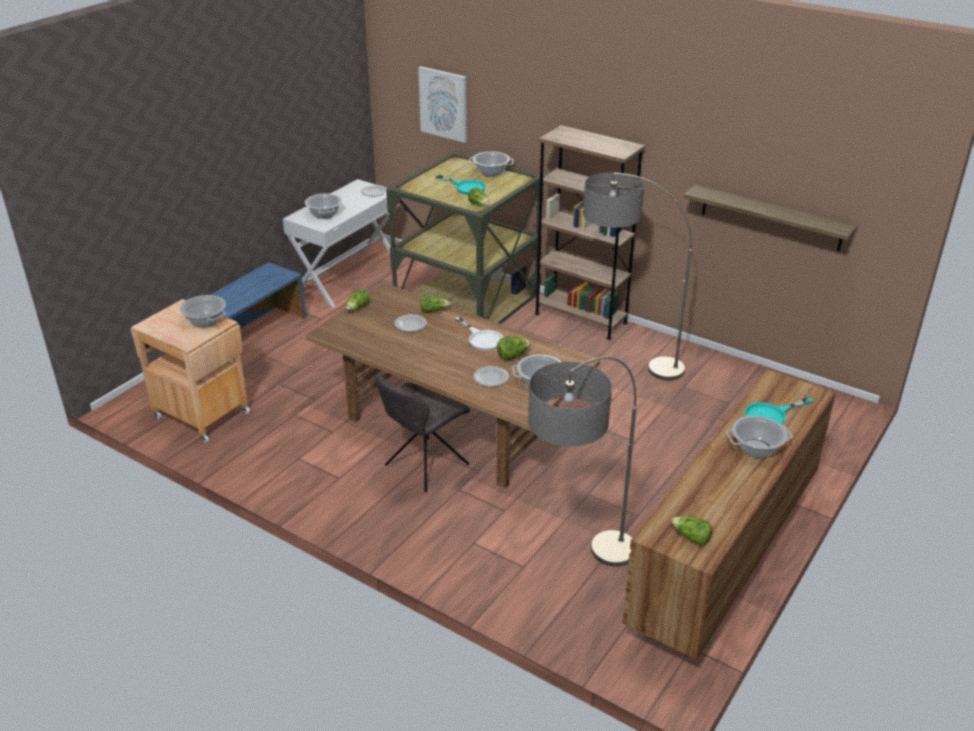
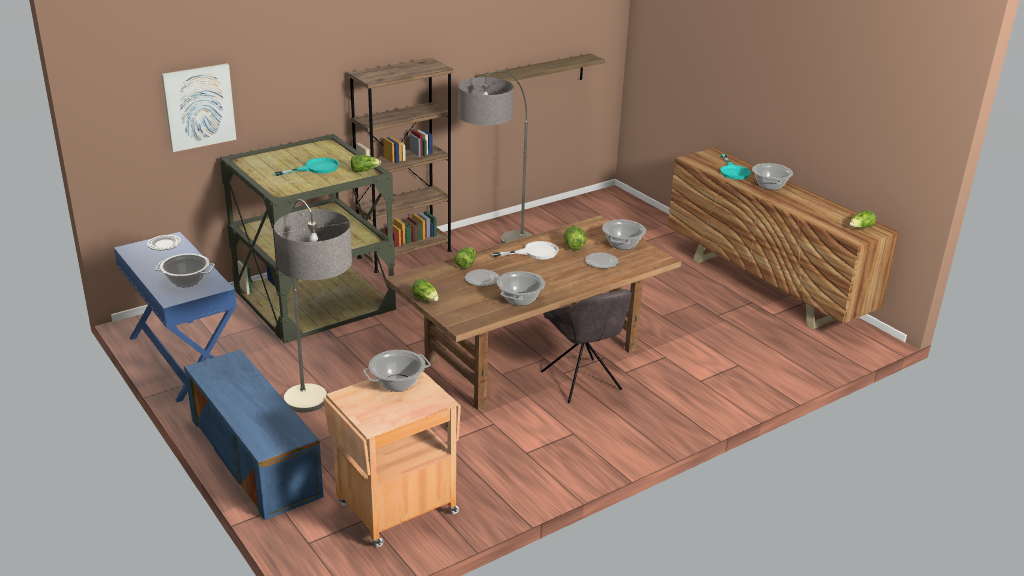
camera: 70 degrees left, 5 degrees down
white console table [283,179,399,308] -> blue console table [114,232,237,402]
cooking pot [469,151,513,177] -> cooking pot moved to [497,271,545,306]
floor lamp [528,357,637,567] -> floor lamp moved to [274,199,352,413]

